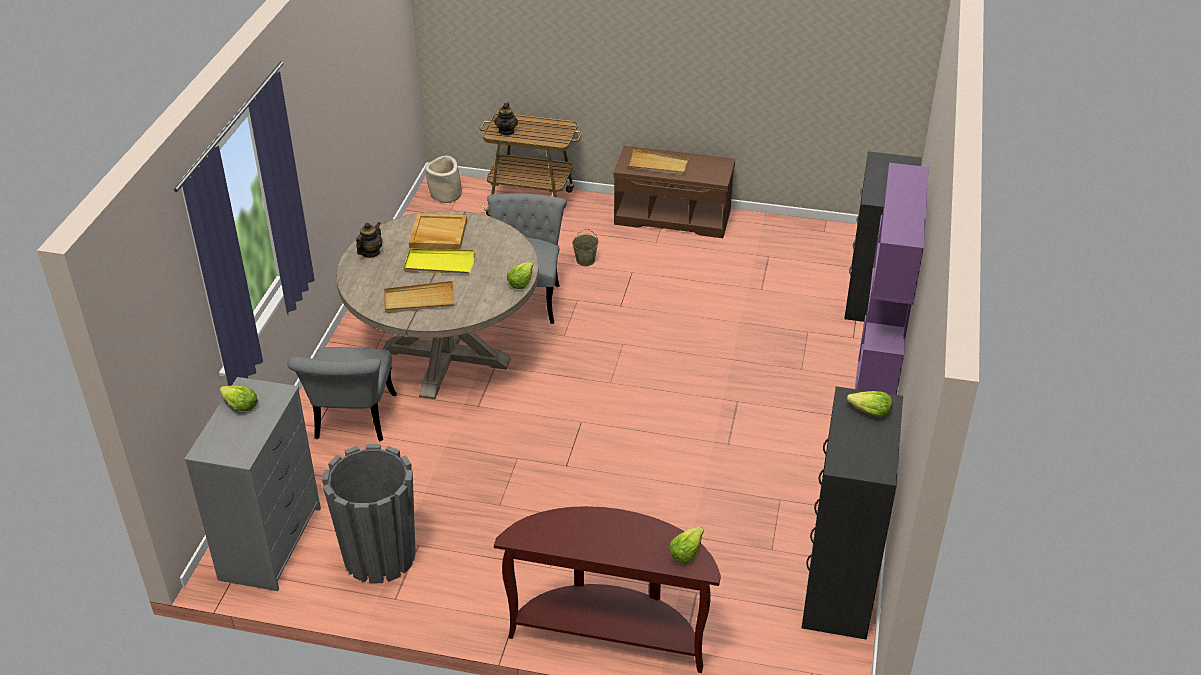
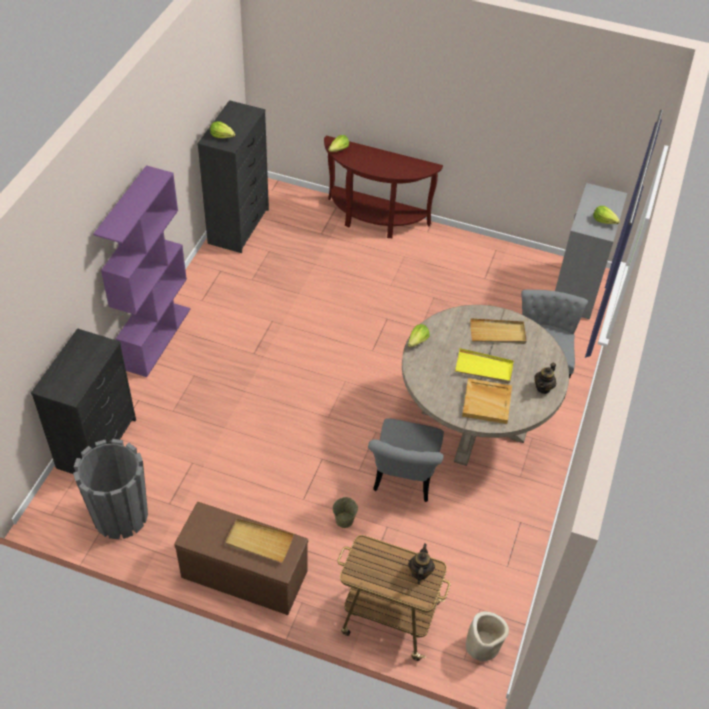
camera: 175 degrees left, 10 degrees up
grey planter [322,444,416,583] -> grey planter moved to [73,439,148,539]

